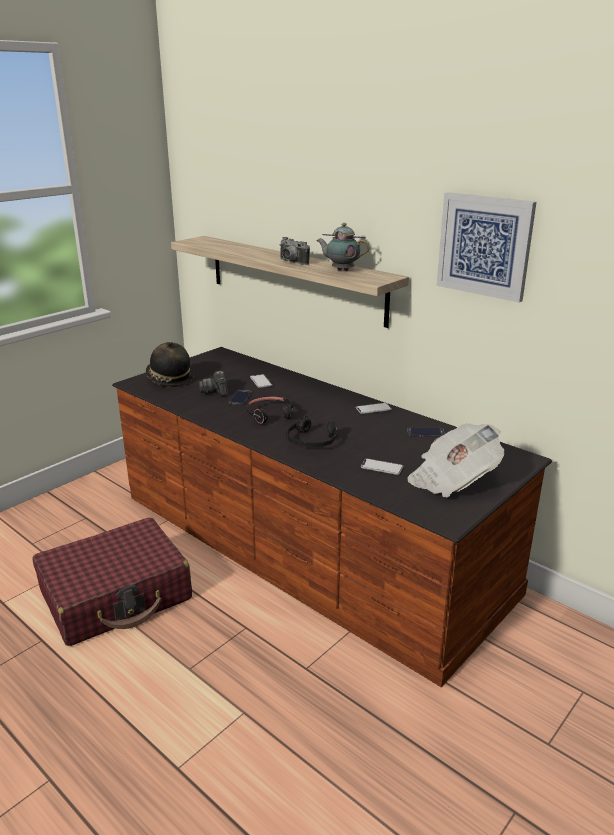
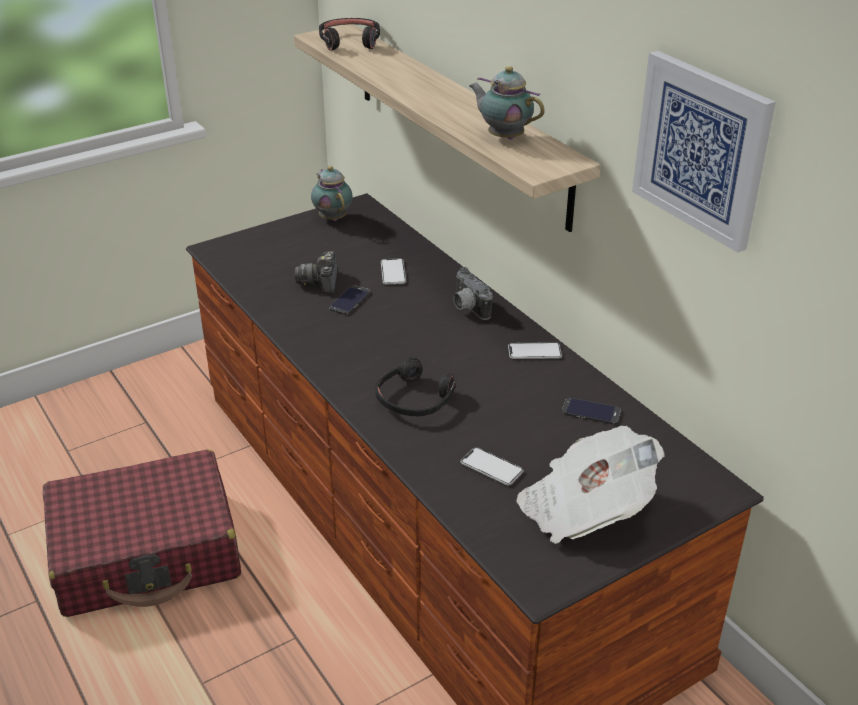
camera: 15 degrees right, 10 degrees up
hat [146,342,194,387] -> none
black headphones [246,396,293,424] -> black headphones moved to [319,18,380,51]
camera [280,237,310,265] -> camera moved to [453,267,493,320]
none -> teapot [311,166,353,221]

